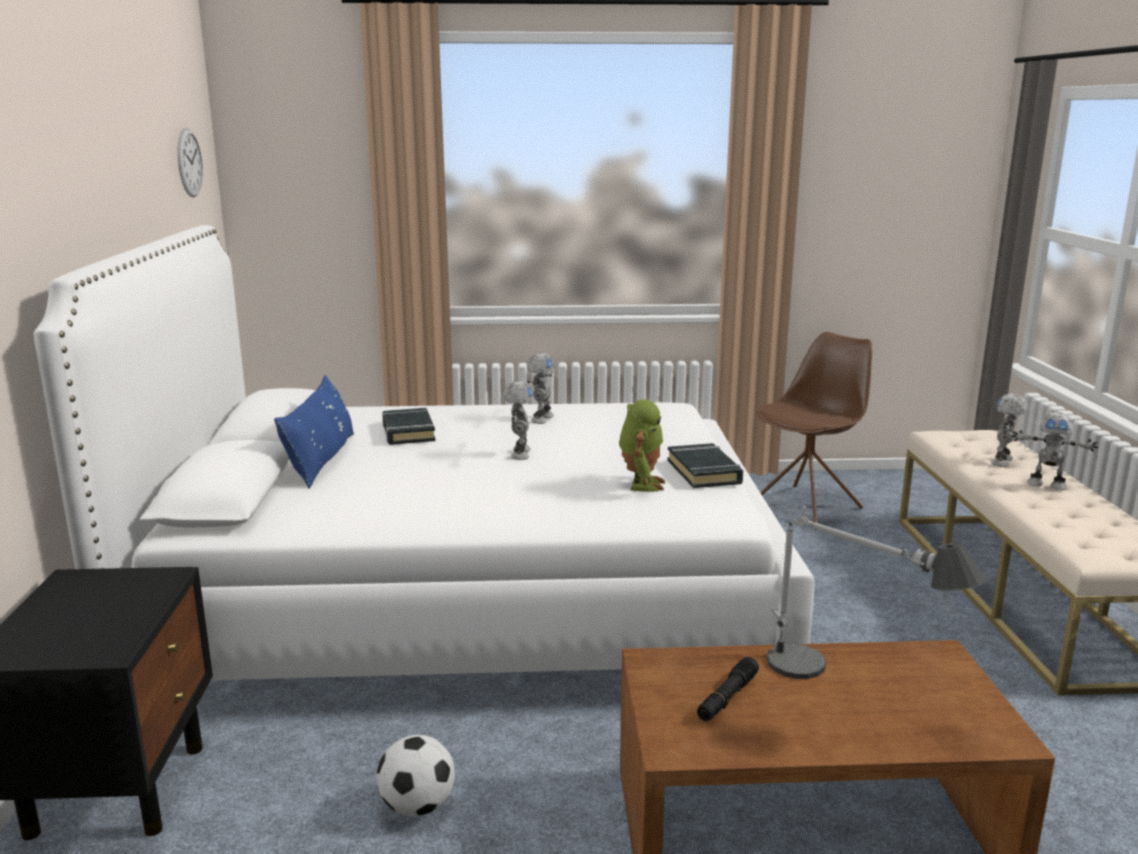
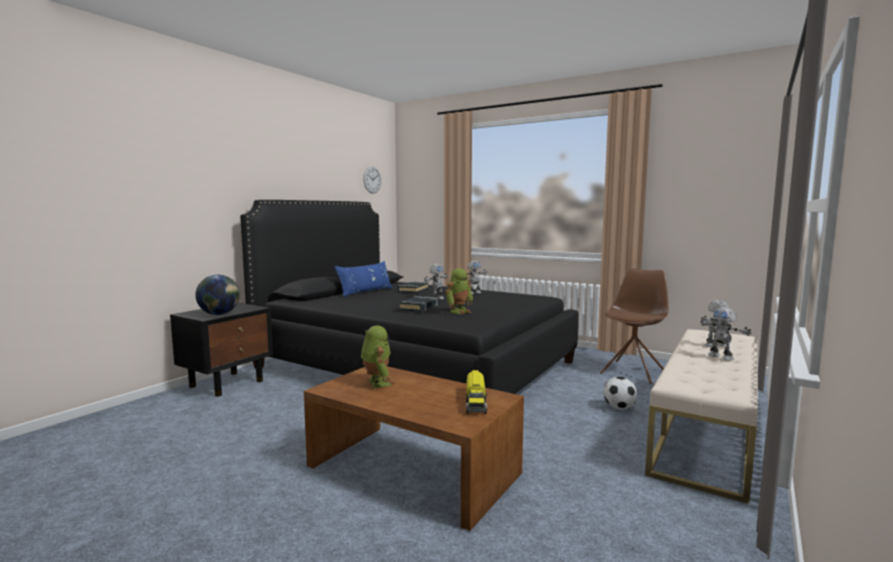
camera: 35 degrees right, 10 degrees down
white bed [34,225,815,680] -> black bed [240,200,579,394]
football [377,735,455,816] -> football moved to [603,377,637,410]
black book [667,443,743,488] -> black book moved to [399,296,438,312]
black flashlight [697,657,759,721] -> toy robot [361,326,394,388]
brown chair [757,332,873,531] -> brown chair turned 45 degrees counterclockwise [600,268,669,384]
table lamp [767,506,987,679] -> none
none -> globe [195,275,240,315]
none -> toy truck [466,370,487,414]

